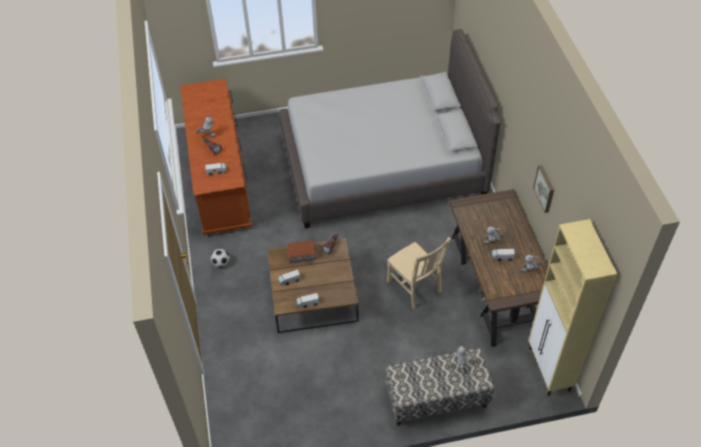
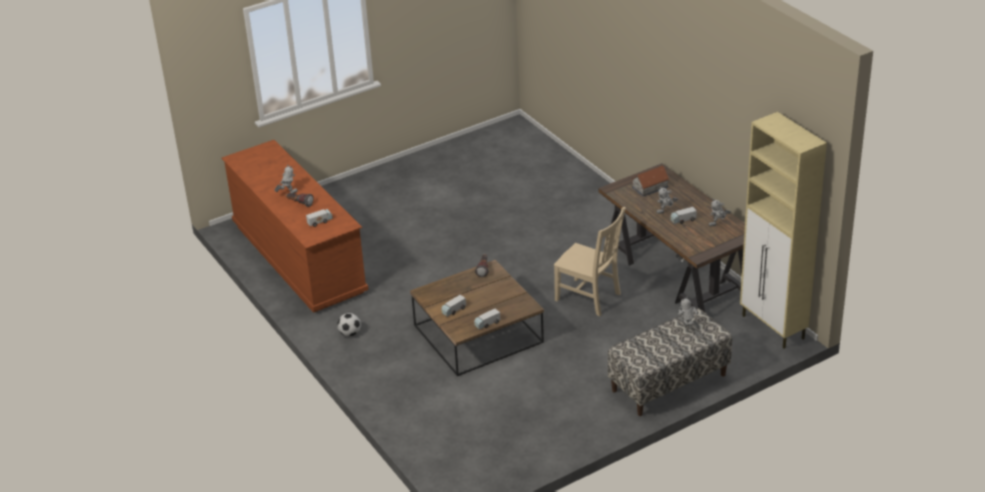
camera: 20 degrees left, 15 degrees down
grey bed [279,29,501,228] -> none
toy house [286,240,316,263] -> toy house moved to [631,166,669,197]
picture [533,165,554,213] -> none

